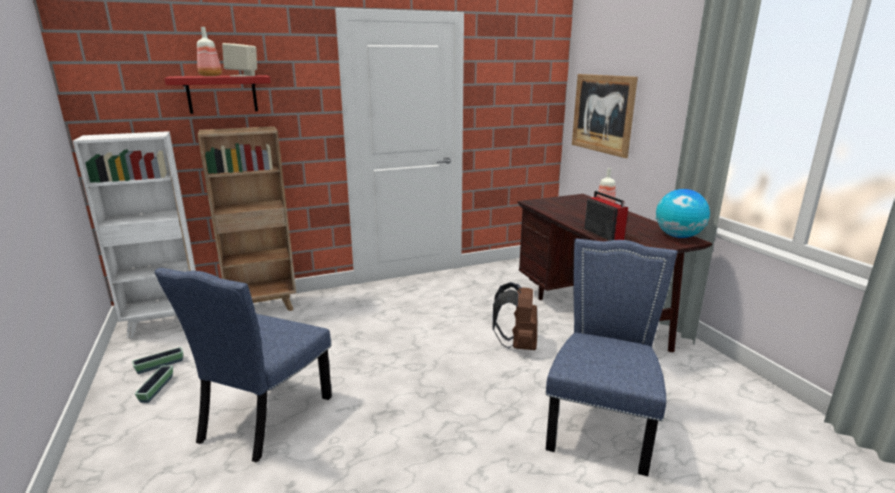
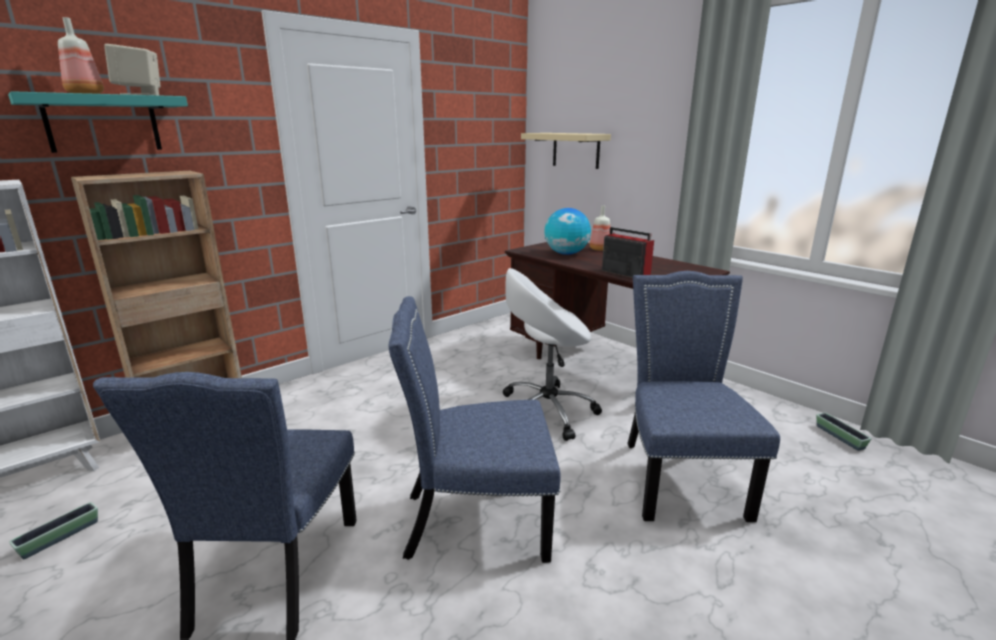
camera: 20 degrees left, 0 degrees up
planter [135,365,173,403] -> planter moved to [816,413,871,451]
red shelf [164,75,271,114] -> turquoise shelf [8,91,188,153]
brown backpack [493,282,537,350] -> white office chair [503,268,602,441]
picture [572,74,638,158] -> beige shelf [521,133,611,169]
globe [655,189,710,238] -> globe moved to [544,208,591,255]
none -> blue chair [388,296,560,563]

